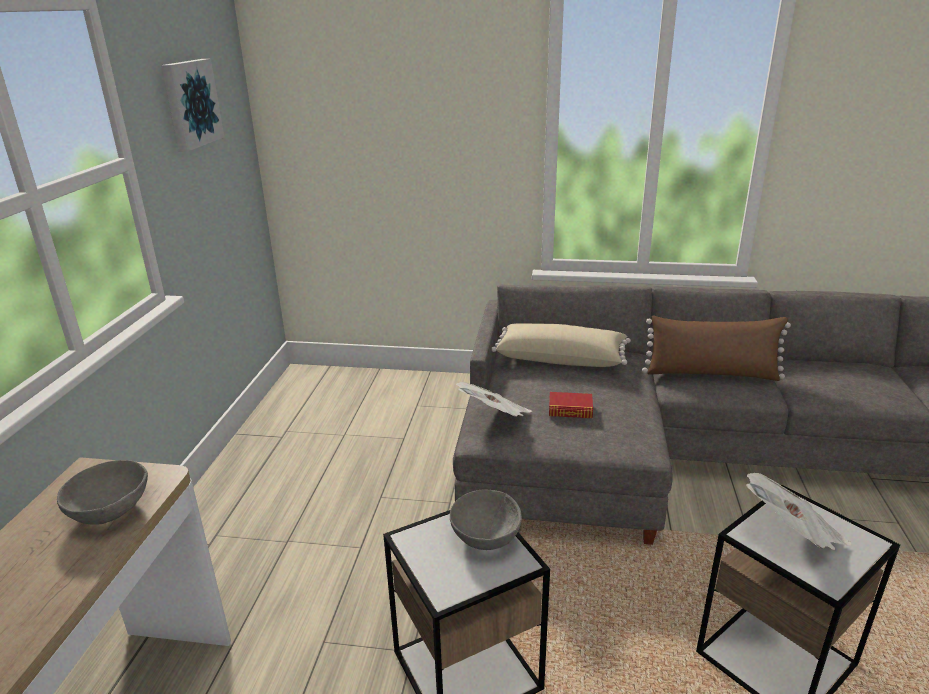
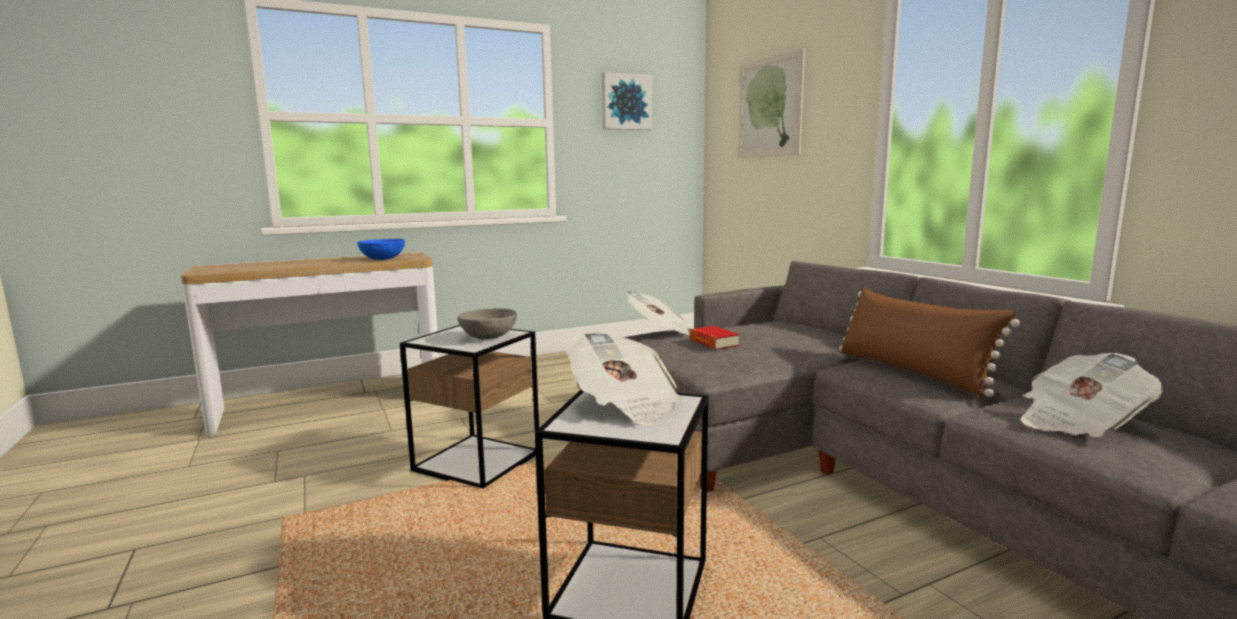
camera: 55 degrees right, 15 degrees down
grey bowl [57,460,148,525] -> blue bowl [357,239,405,260]
beige pillow [492,323,631,367] -> none
none -> picture [738,47,805,158]
none -> newspaper [1021,353,1163,437]

